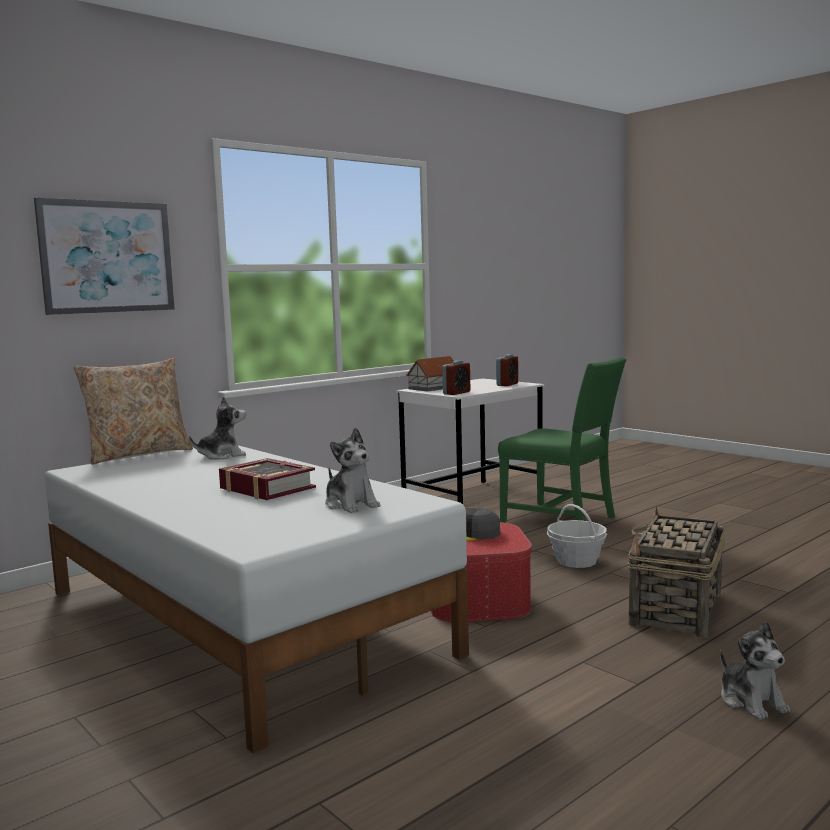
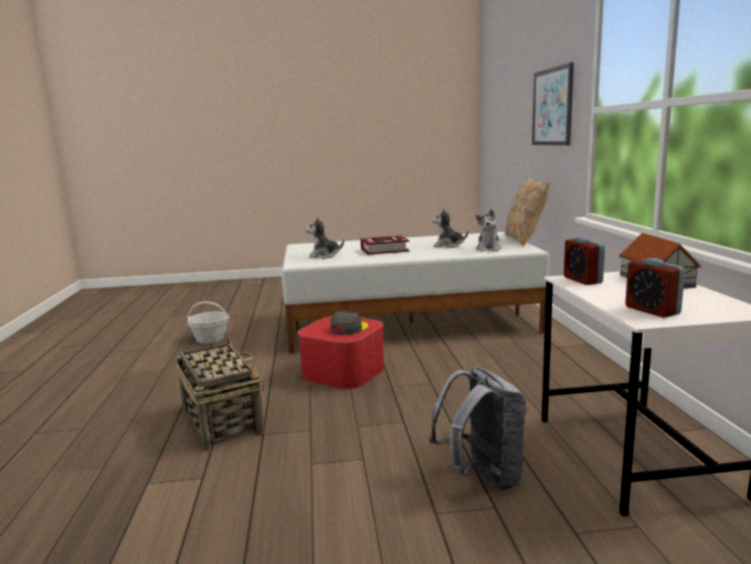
camera: 125 degrees right, 5 degrees up
green chair [498,357,626,523] -> grey backpack [429,366,527,491]
basket [547,504,607,568] -> basket moved to [187,302,230,344]
plush toy [720,621,790,720] -> plush toy moved to [431,208,468,248]

